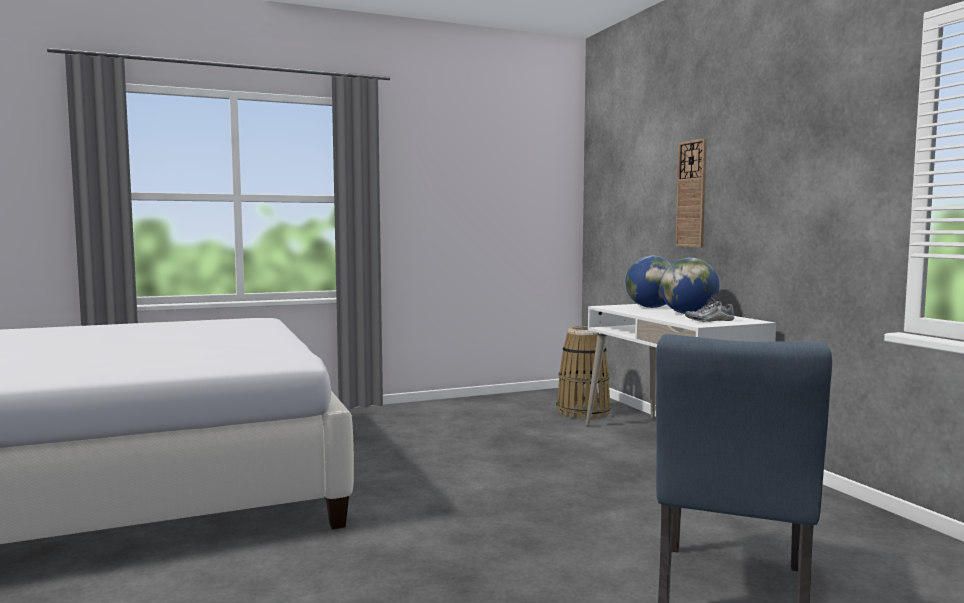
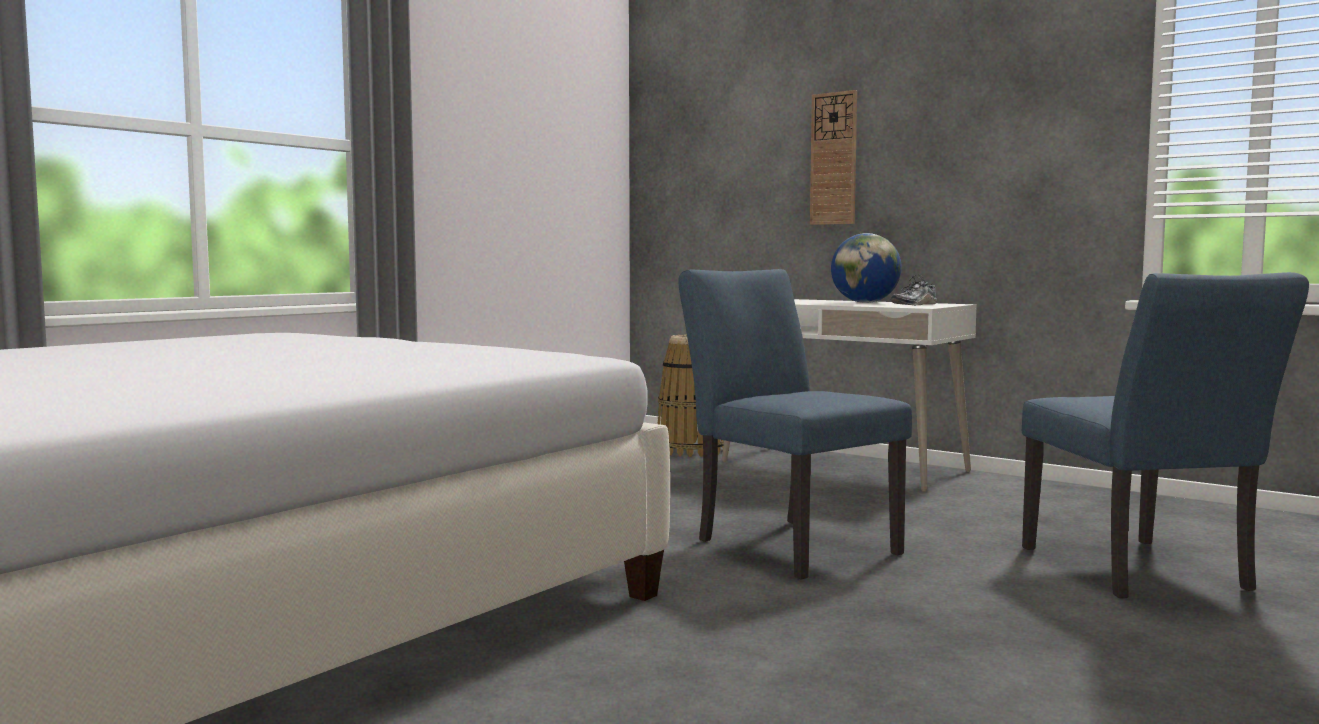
camera: 30 degrees left, 0 degrees up
globe [625,256,672,308] -> none
none -> blue chair [679,269,912,579]

